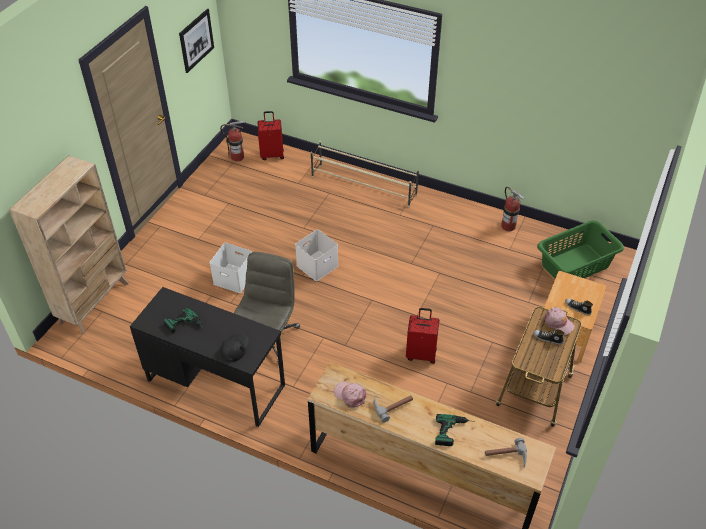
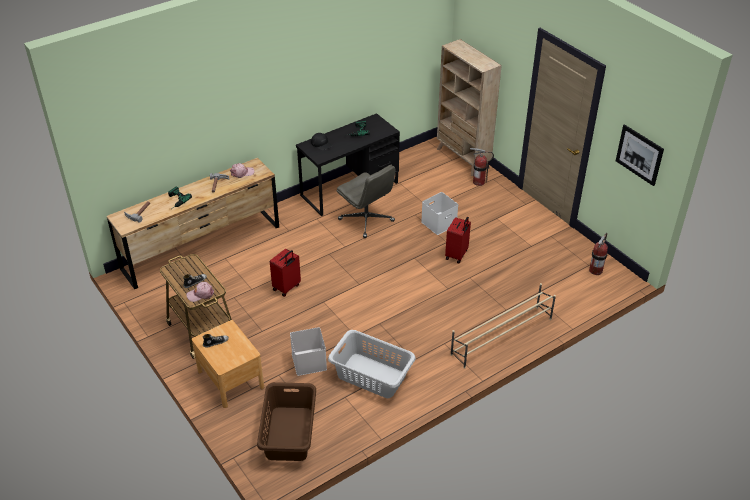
camera: 120 degrees right, 5 degrees down
red suitcase [258,111,284,160] -> red suitcase moved to [445,217,471,264]
white storage box [295,229,338,281] -> white storage box moved to [290,327,327,376]
fire extinguisher [501,187,525,231] -> fire extinguisher moved to [470,148,494,186]
green laundry basket [537,220,624,279] -> brown laundry basket [257,382,316,461]
none -> grey laundry basket [328,330,416,398]

